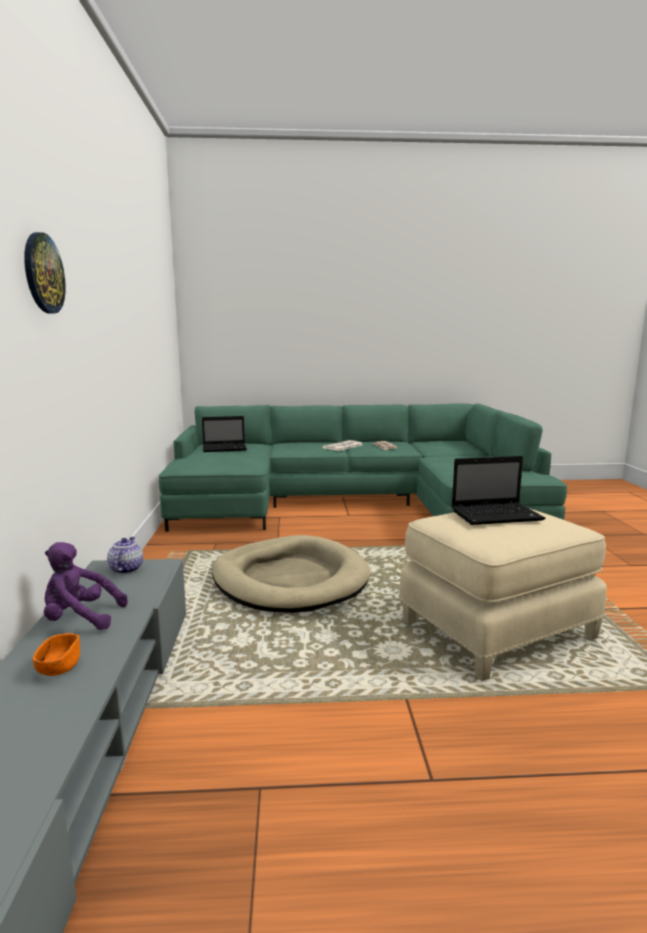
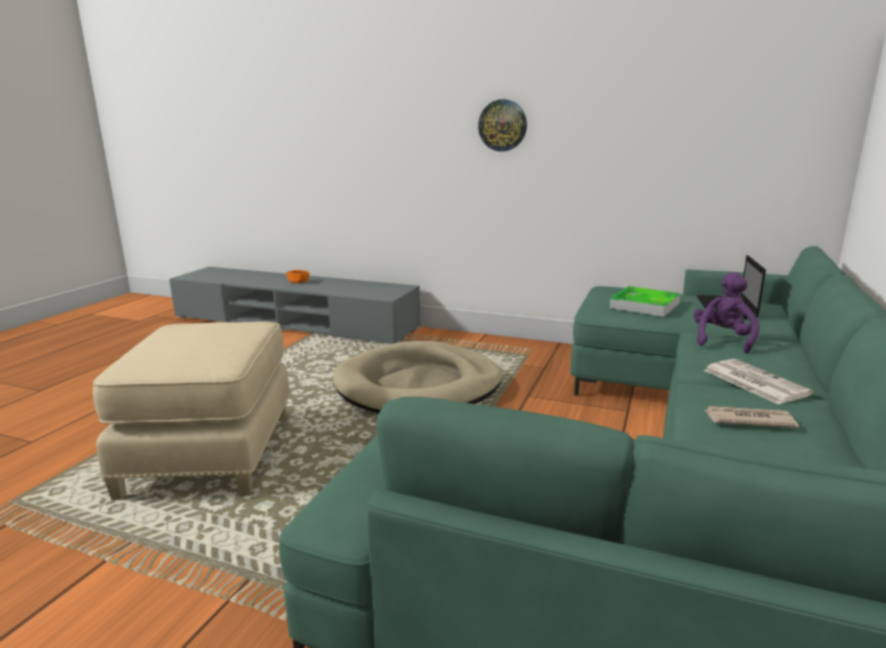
camera: 115 degrees right, 5 degrees up
wall clock [24,232,66,313] -> wall clock moved to [478,99,527,151]
purple plush toy [44,542,128,630] -> purple plush toy moved to [694,272,760,354]
teapot [107,537,143,574] -> none
laptop [452,456,545,525] -> none
none -> tray [609,286,681,317]

